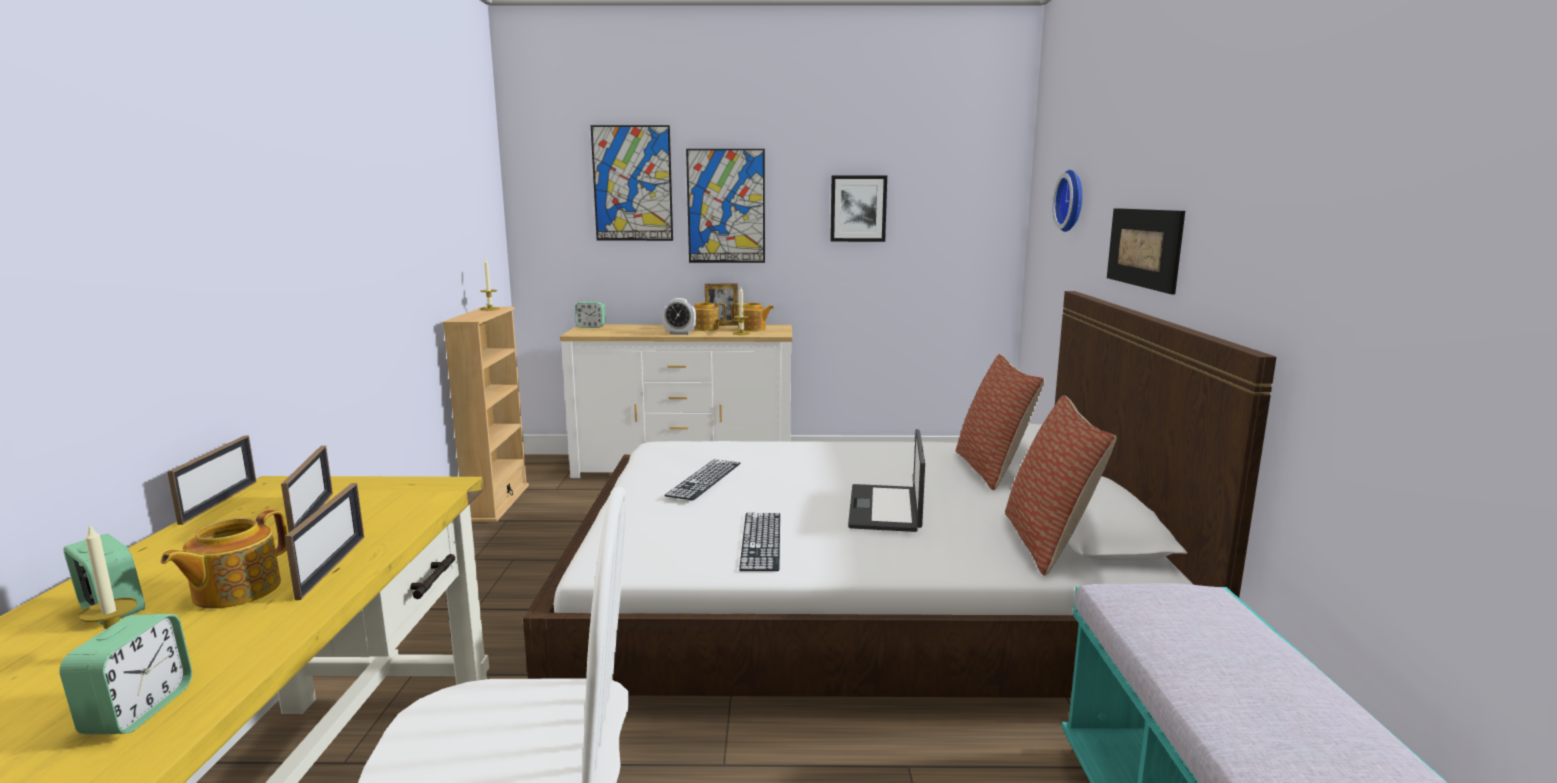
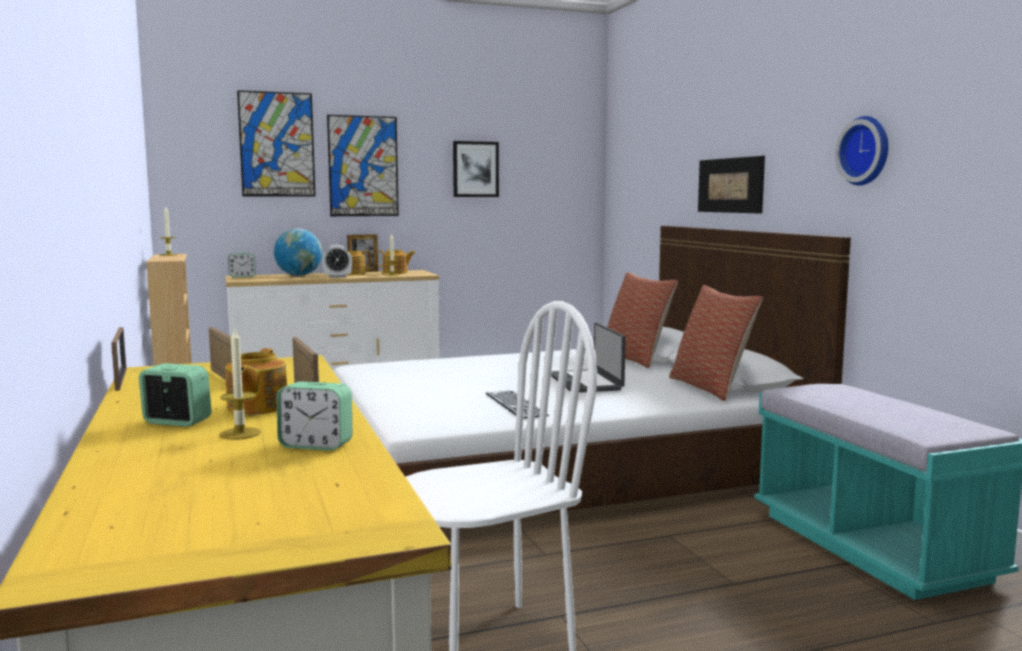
camera: 20 degrees left, 5 degrees down
alarm clock [59,614,192,734] -> alarm clock turned 120 degrees clockwise [276,382,352,451]
keyboard [664,459,741,500] -> none
wall clock [1053,170,1082,232] -> wall clock moved to [835,116,888,186]
none -> globe [274,229,322,276]

